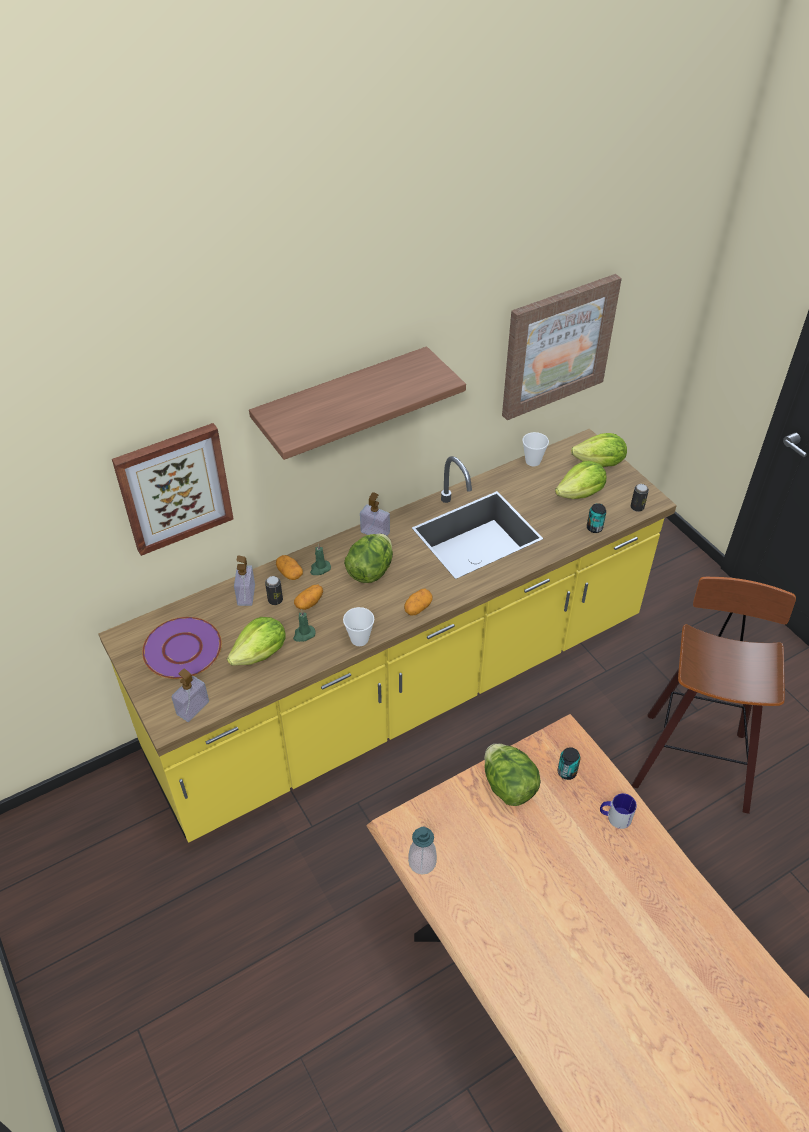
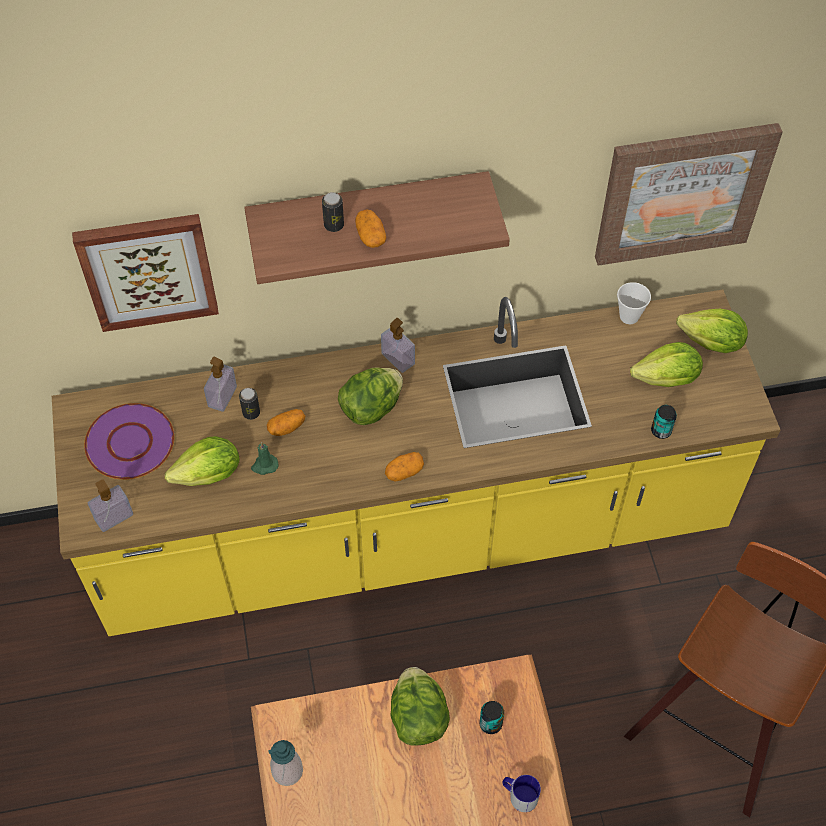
camera: 20 degrees right, 10 degrees up
potato [276,555,303,580] -> potato moved to [355,210,386,248]
green candle [310,543,331,575] -> none
cup [343,607,374,646] -> none
can [631,484,649,512] -> can moved to [322,192,344,232]

